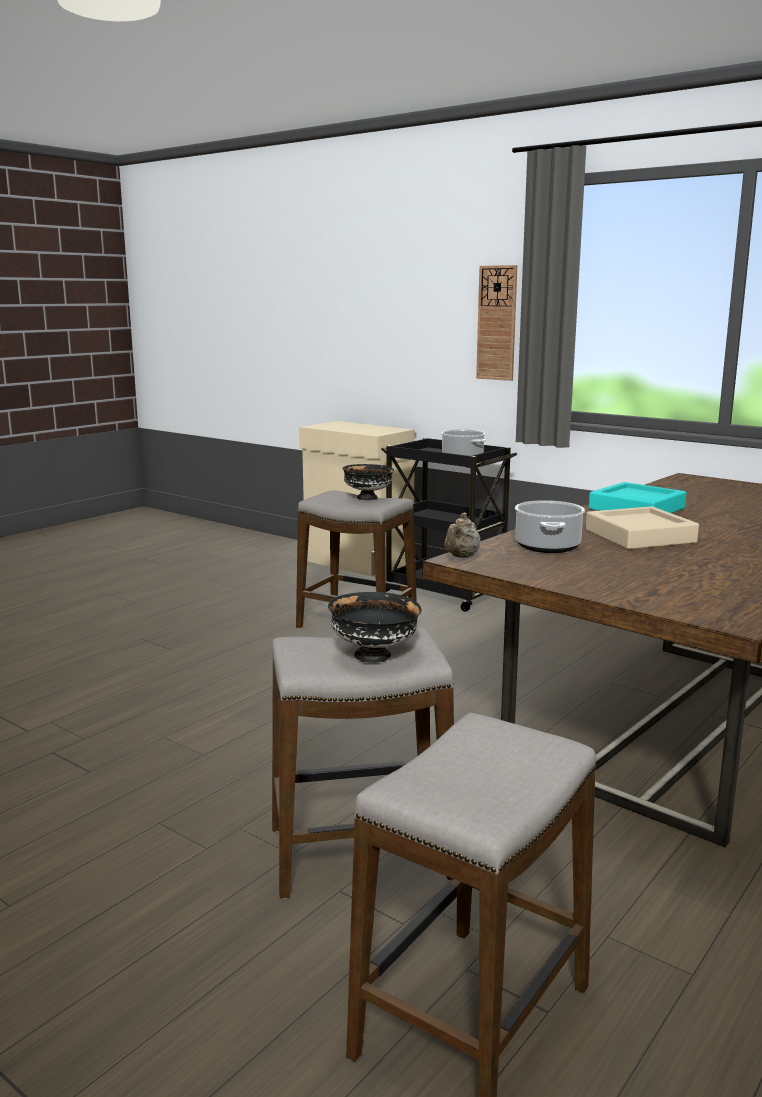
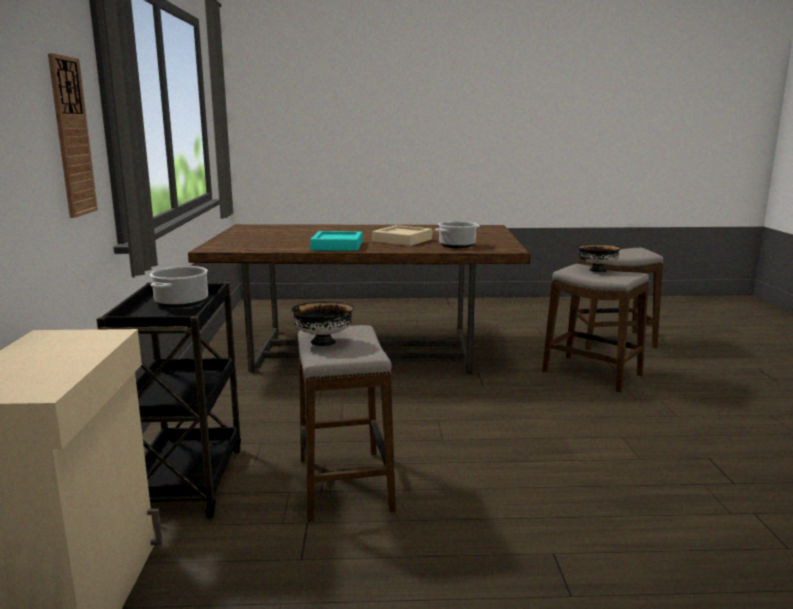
camera: 130 degrees left, 0 degrees up
beige teapot [444,513,480,558] -> none

